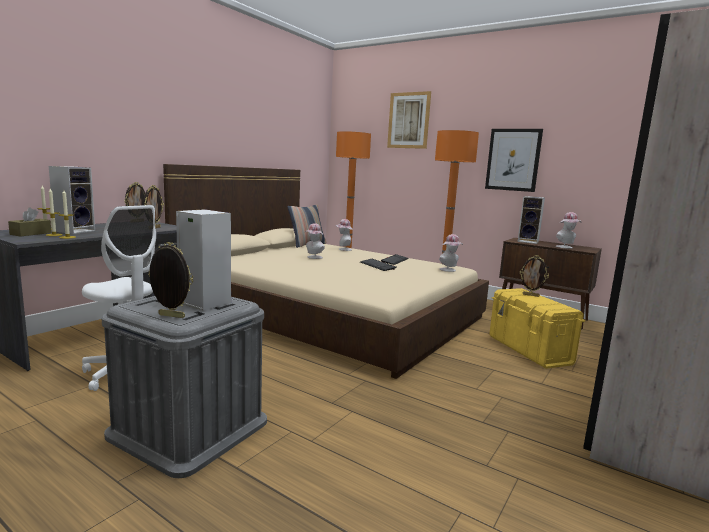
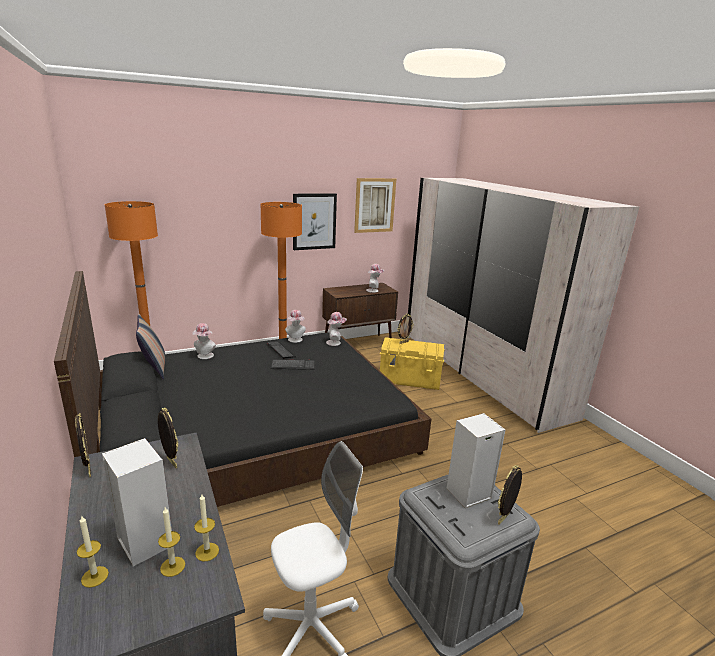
camera: 60 degrees left, 10 degrees up
brown tissue box [8,207,52,236] -> none
beige bed [163,164,489,379] -> black bed [54,271,431,507]
hat [305,223,325,259] -> hat moved to [285,310,306,343]
picture [387,91,431,149] -> picture moved to [354,178,396,233]
speaker [517,196,545,244] -> none

